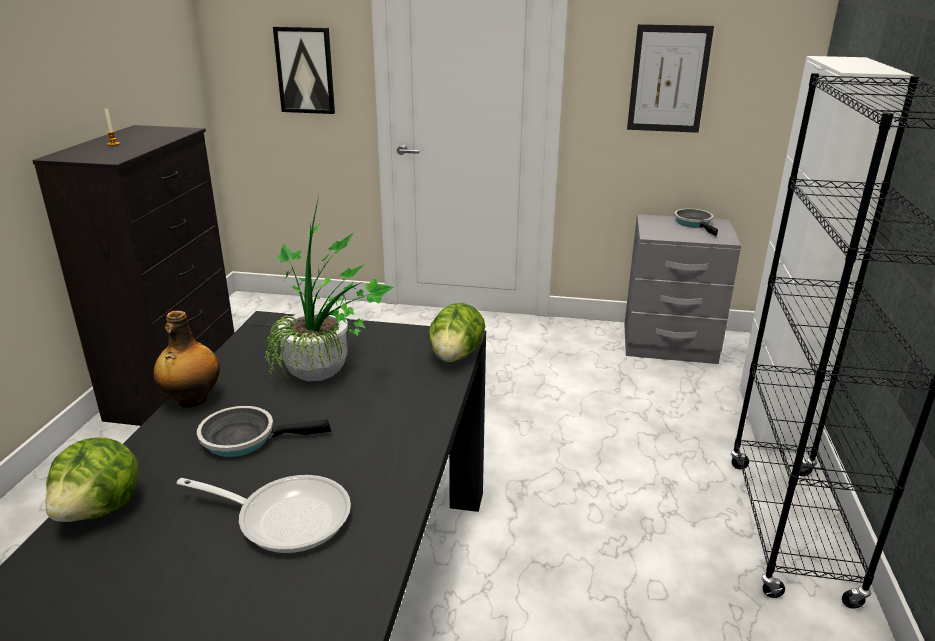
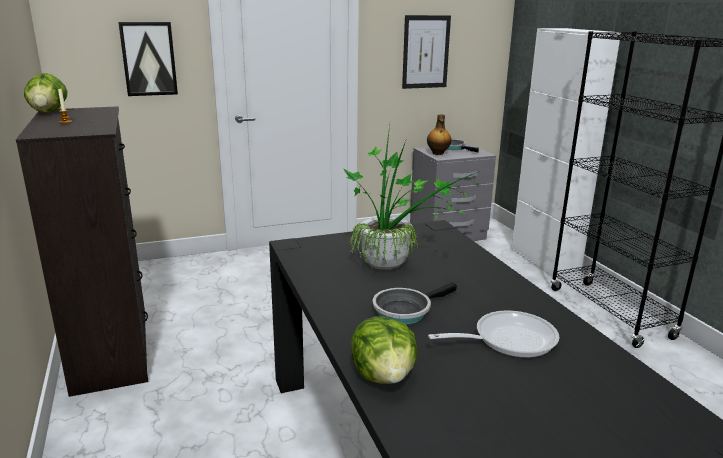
camera: 30 degrees left, 5 degrees down
bottle [154,311,220,408] -> bottle moved to [427,114,452,155]
lettuce [428,303,485,362] -> lettuce moved to [24,73,68,113]

